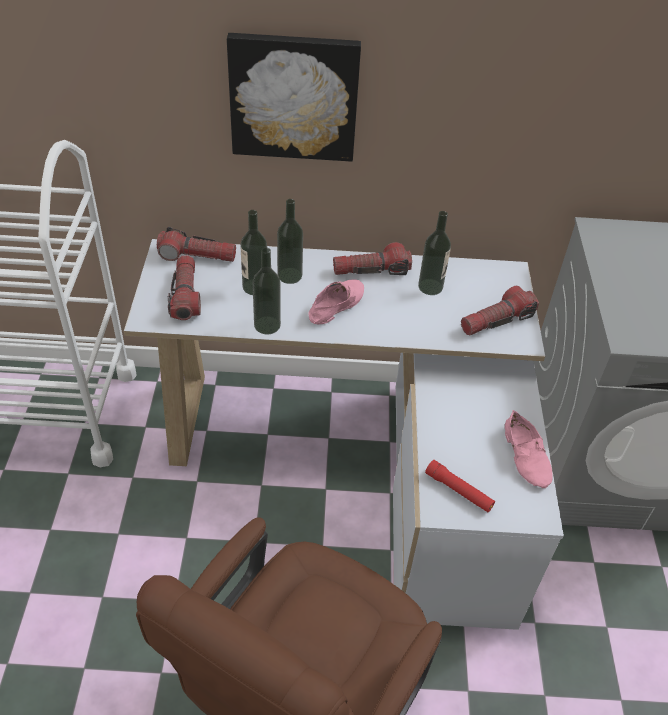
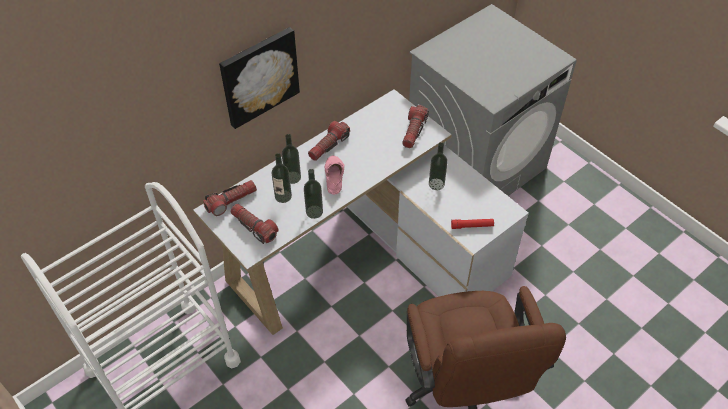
camera: 40 degrees left, 5 degrees up
bottle [418,211,451,295] -> bottle moved to [429,143,448,190]
pink shoe [505,410,553,488] -> none

